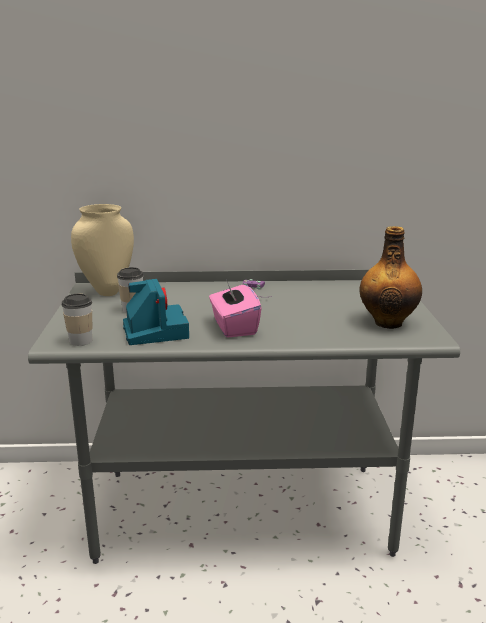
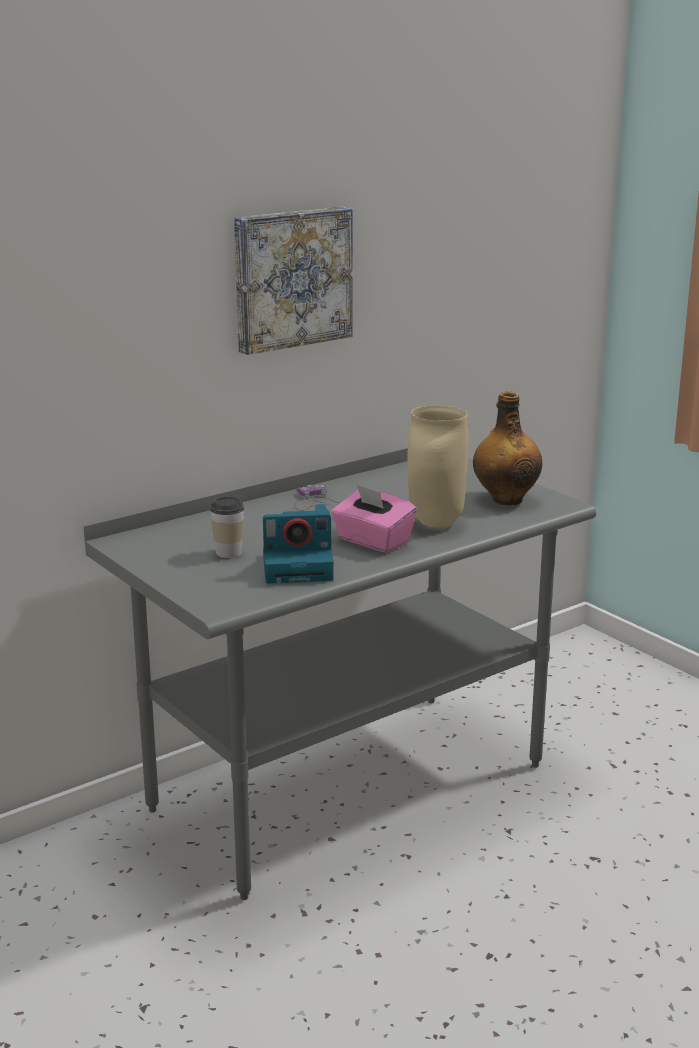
camera: 35 degrees left, 0 degrees up
cup [62,294,92,346] -> none
beige vase [71,204,134,296] -> beige vase moved to [407,405,468,528]
camera [123,279,189,345] -> camera turned 135 degrees clockwise [263,504,334,583]
none -> picture [234,206,353,355]

